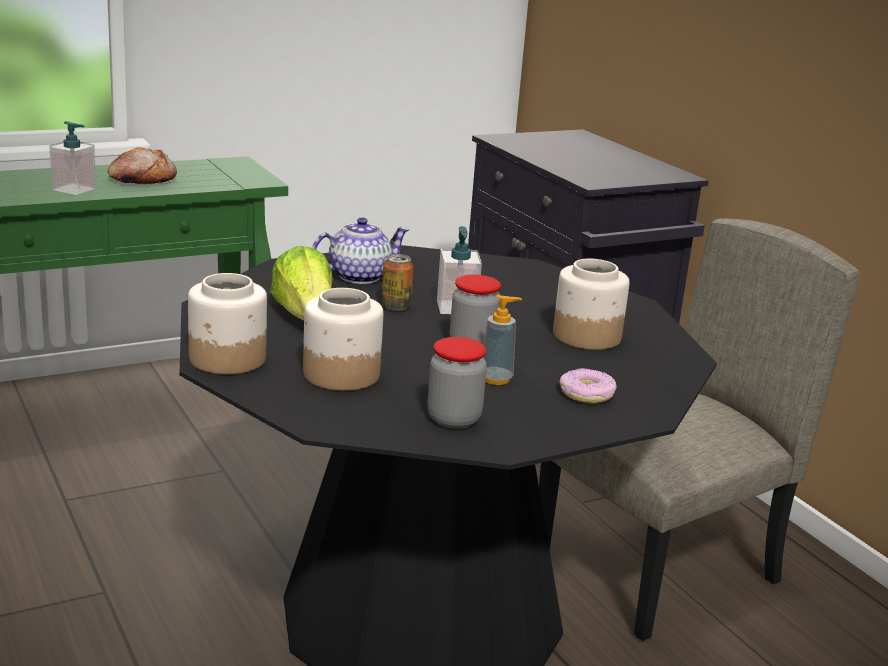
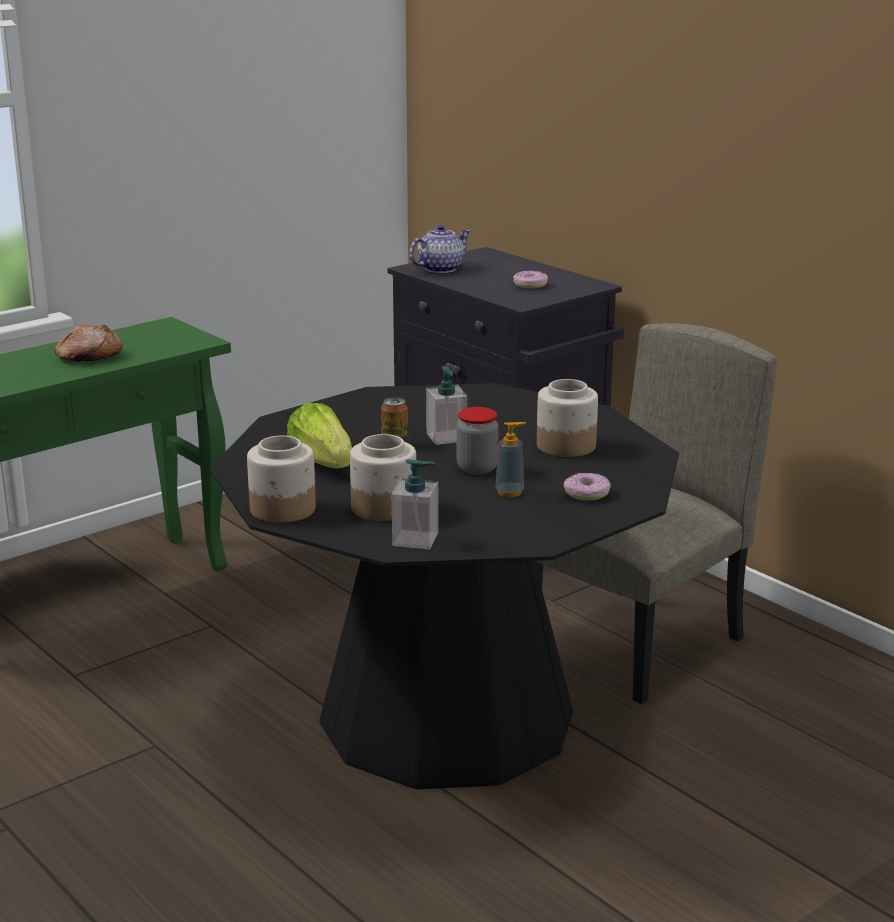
camera: 10 degrees left, 0 degrees up
soap dispenser [49,121,96,195] -> soap dispenser moved to [392,459,438,549]
teapot [312,217,410,284] -> teapot moved to [409,225,471,273]
jar [428,337,487,429] -> none
none -> donut [513,270,548,289]

